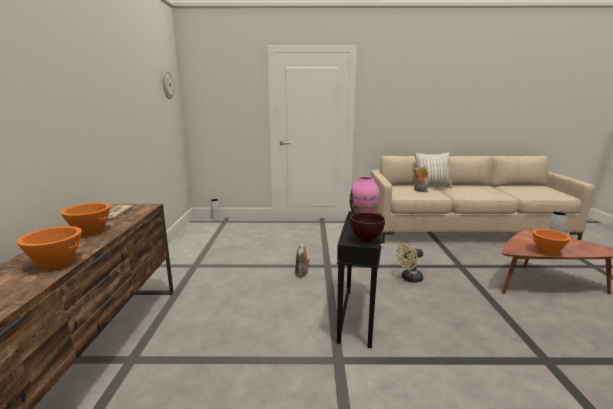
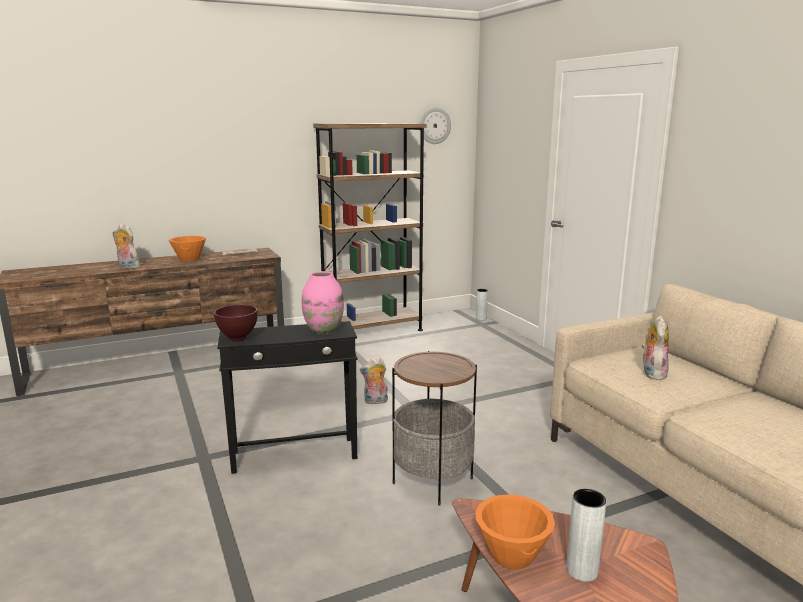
camera: 65 degrees right, 0 degrees up
orange bowl [17,226,82,270] -> plush toy [113,224,140,269]
beige fan [396,243,423,283] -> side table [392,351,477,506]
pillow [415,152,453,188] -> none
none -> brown bookcase [313,123,427,331]

